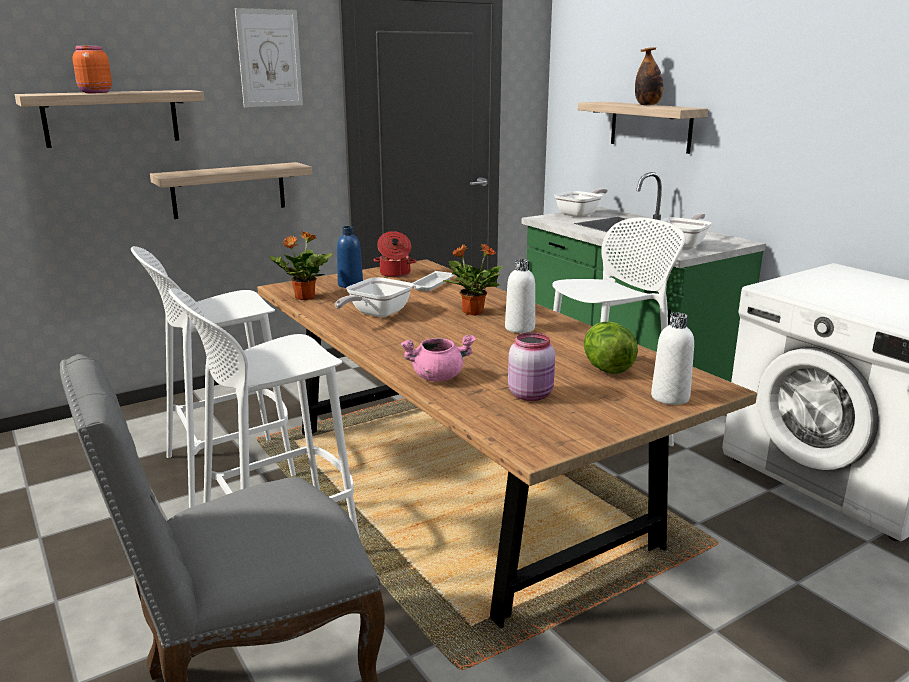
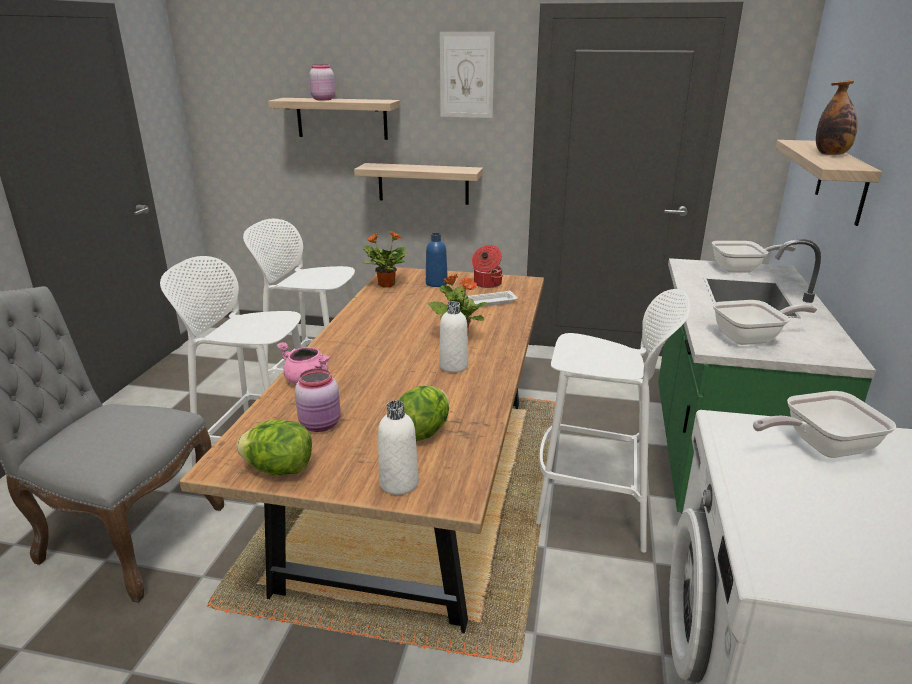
camera: 45 degrees right, 5 degrees up
orange jar [73,46,112,93] -> pink jar [309,64,335,100]
frying pan [335,277,413,318] -> frying pan moved to [753,391,896,458]
none -> lettuce [237,420,312,475]

